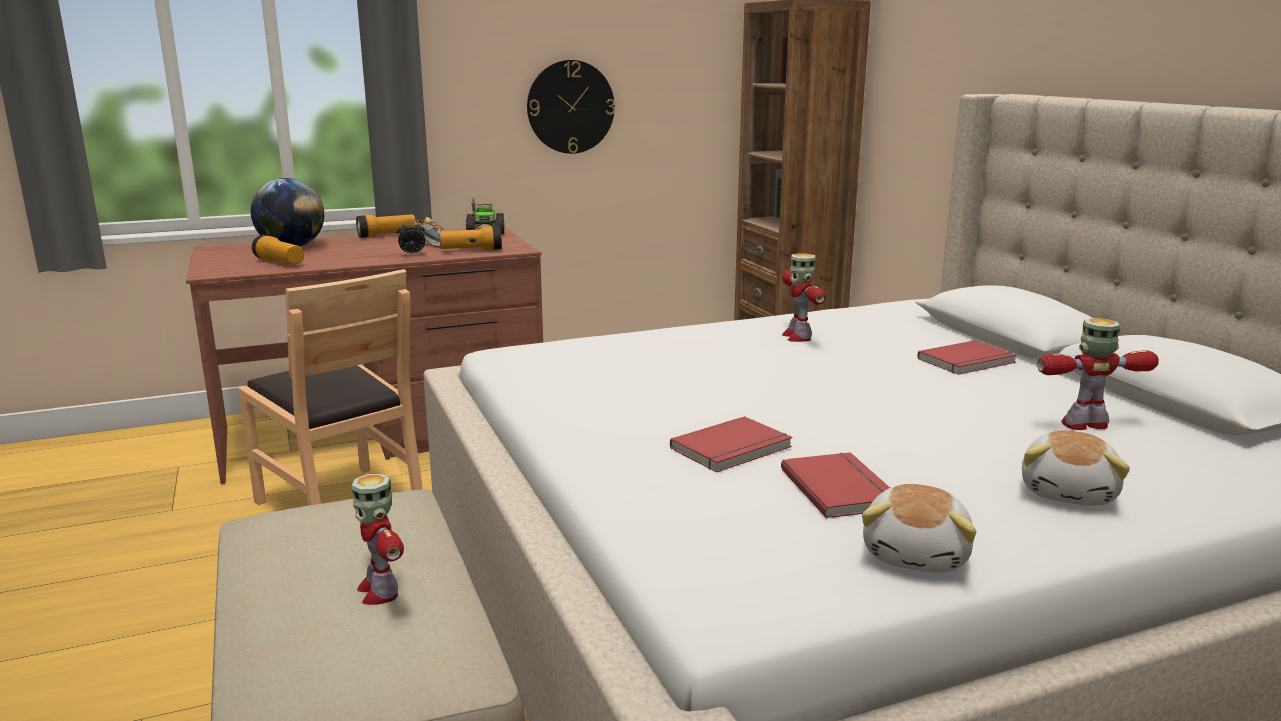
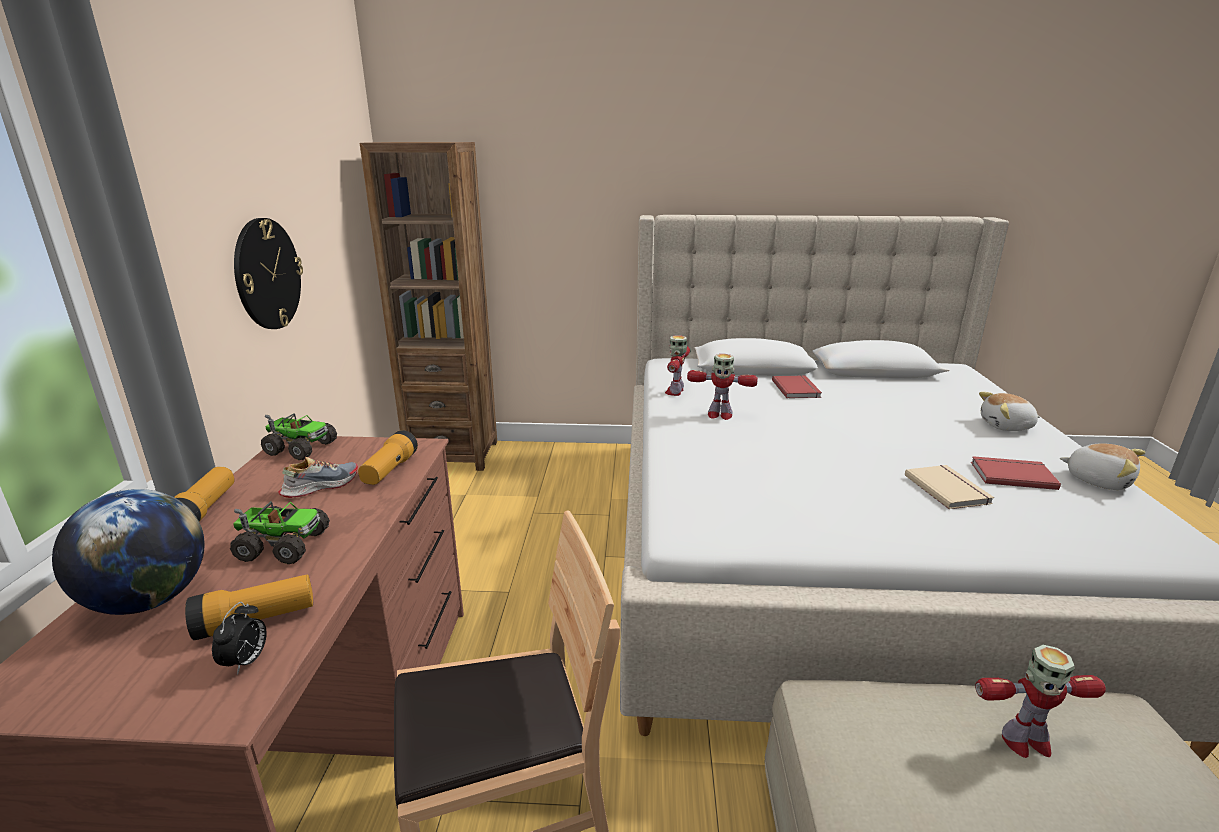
camera: 65 degrees left, 5 degrees up
alarm clock [397,220,425,256] -> alarm clock moved to [212,602,267,675]
red book [670,416,792,472] -> beige book [905,465,994,509]
plush toy [1022,431,1130,506] -> plush toy turned 135 degrees clockwise [979,392,1040,431]
toy robot [1037,318,1159,430] -> toy robot moved to [665,335,690,396]
none -> toy truck [230,501,330,564]

